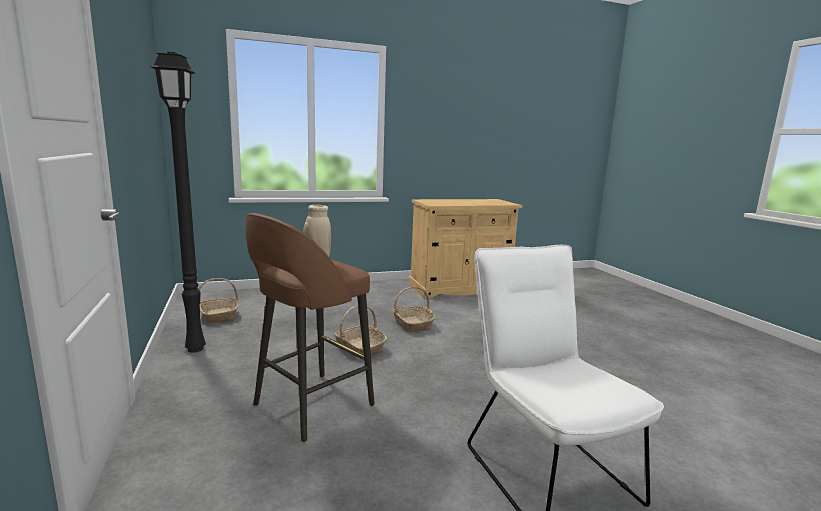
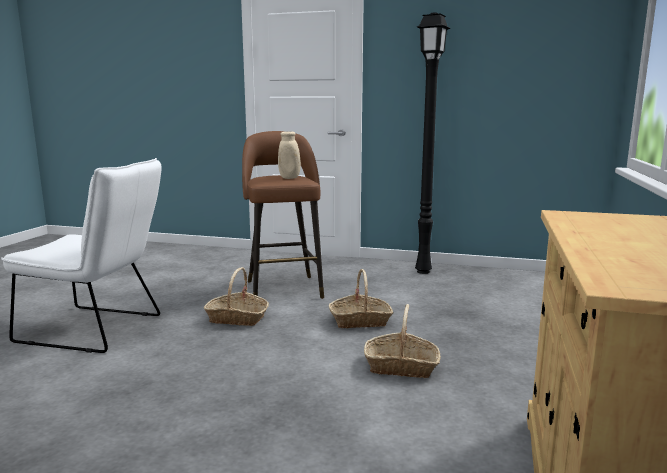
camera: 125 degrees right, 0 degrees up
basket [198,278,238,323] -> basket moved to [204,267,269,326]

